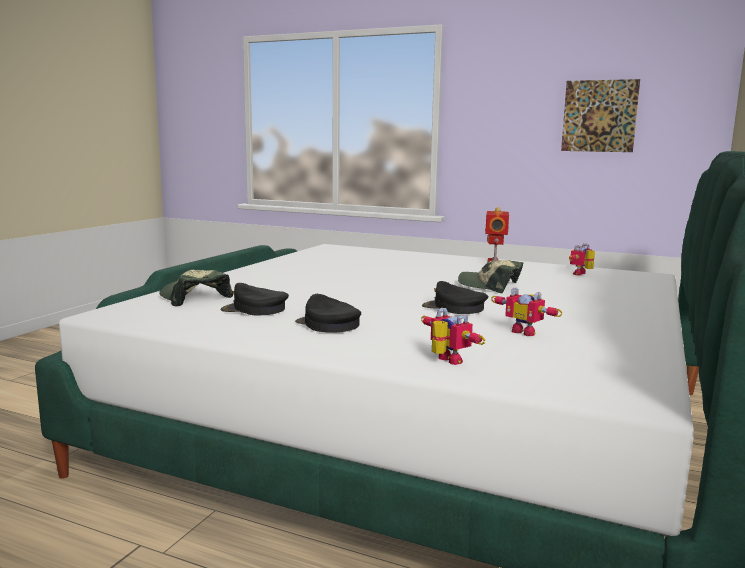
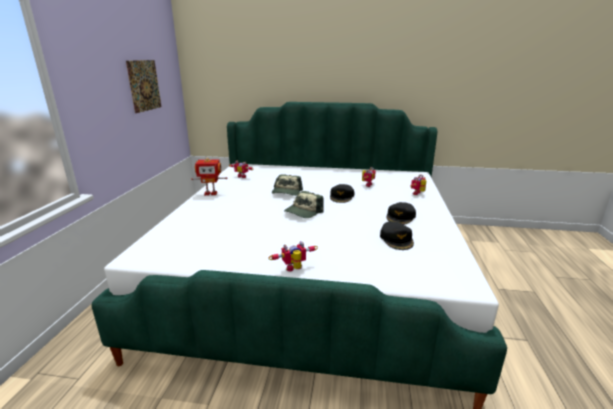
camera: 105 degrees left, 10 degrees up
cap [159,270,233,307] -> cap moved to [284,191,324,218]
none -> toy robot [268,241,318,272]

